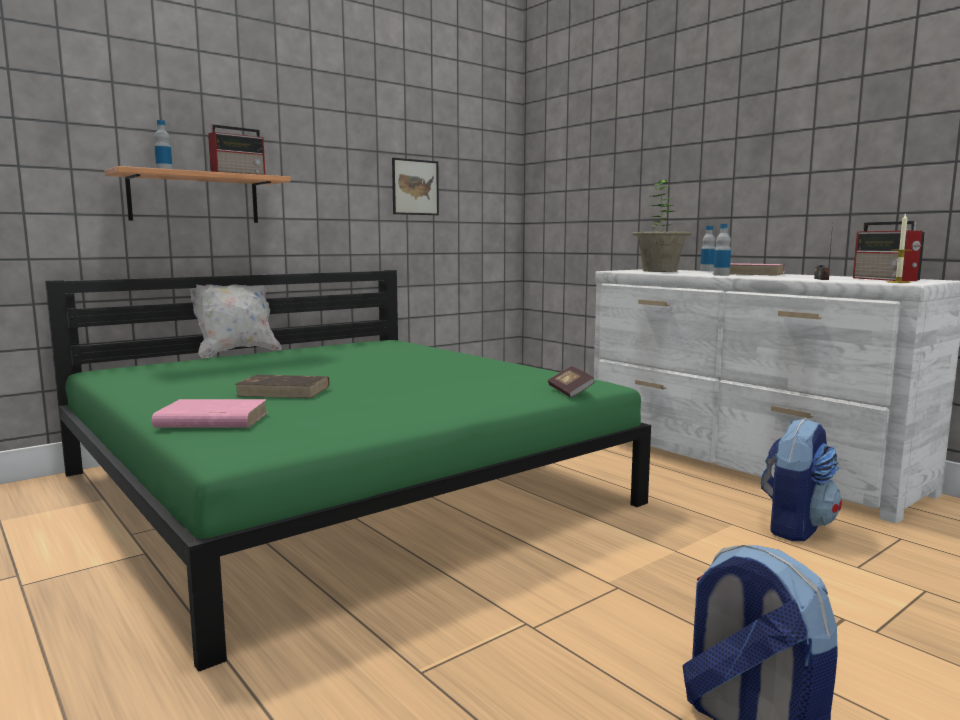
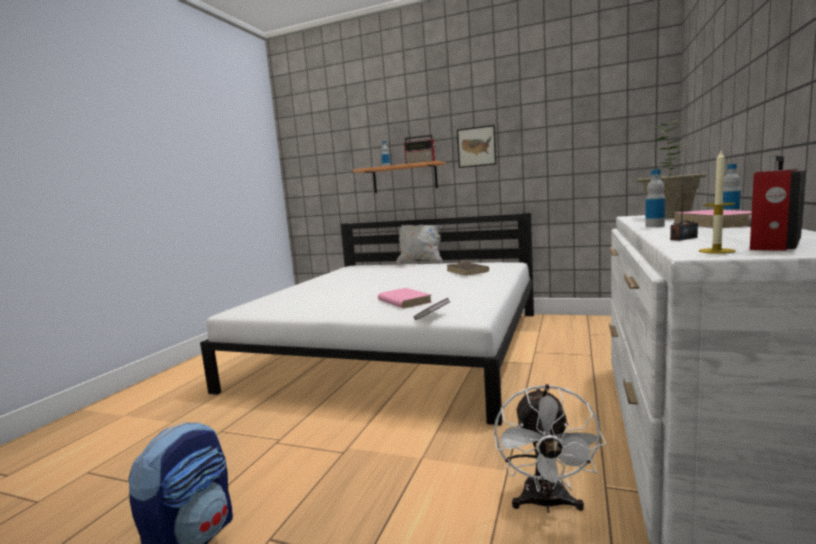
camera: 60 degrees right, 0 degrees up
green bed [45,270,651,672] -> white bed [200,213,534,426]
pink book [152,399,268,427] -> pink book moved to [378,288,432,308]
brown book [236,375,329,398] -> brown book moved to [447,262,489,276]
picture [392,158,439,215] -> picture moved to [457,125,496,168]
backpack [761,418,842,541] -> white fan [494,384,606,513]

